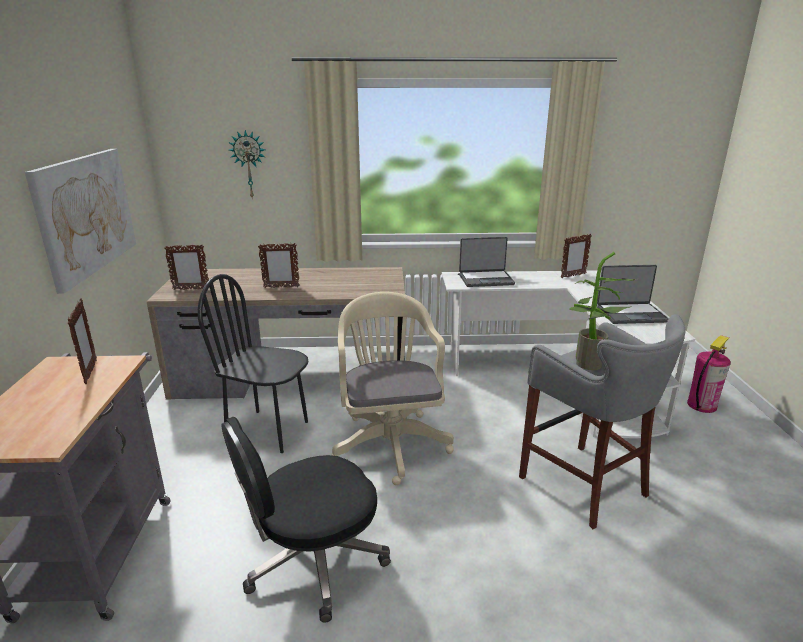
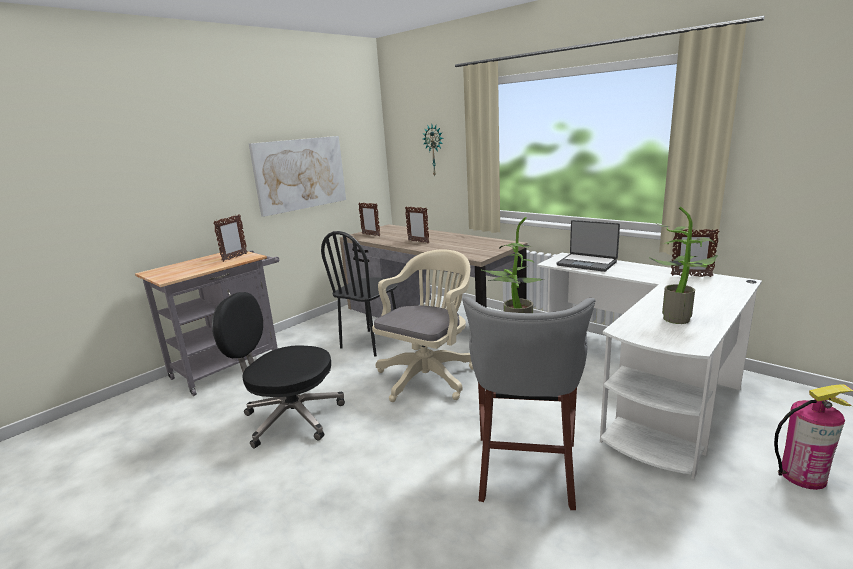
camera: 45 degrees right, 5 degrees down
black chair [198,274,308,453] -> black chair turned 120 degrees counterclockwise [321,231,398,357]
laptop [597,265,669,324] -> potted plant [649,207,718,324]

